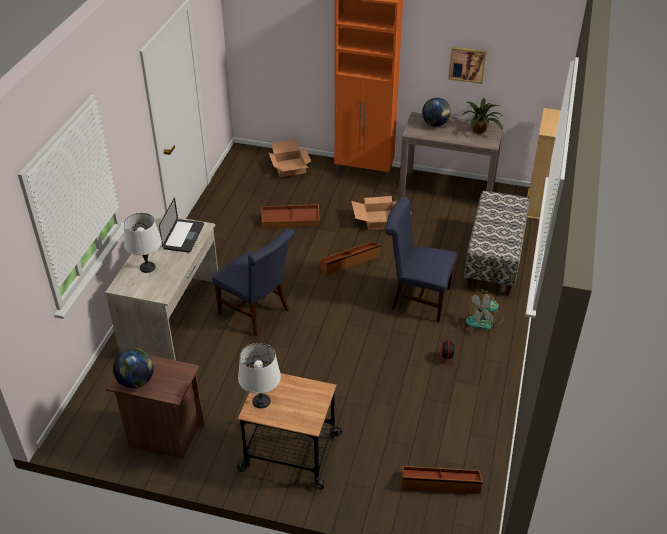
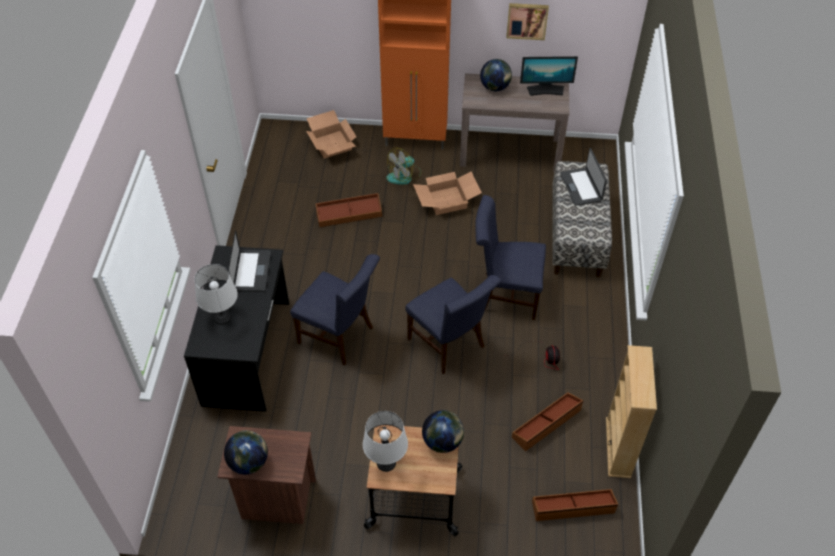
camera: 10 degrees left, 10 degrees up
beige desk [105,214,218,361] -> black desk [184,245,289,412]
brown storage box [319,242,380,275] -> brown storage box moved to [512,392,583,452]
potted plant [462,98,504,134] -> monitor [520,56,578,96]
fan [466,289,504,330] -> fan moved to [386,147,422,185]
beige bookcase [527,108,561,220] -> beige bookcase moved to [606,345,657,478]
none -> blue chair [405,275,502,374]
none -> globe [422,410,464,453]
none -> laptop [560,148,607,206]

